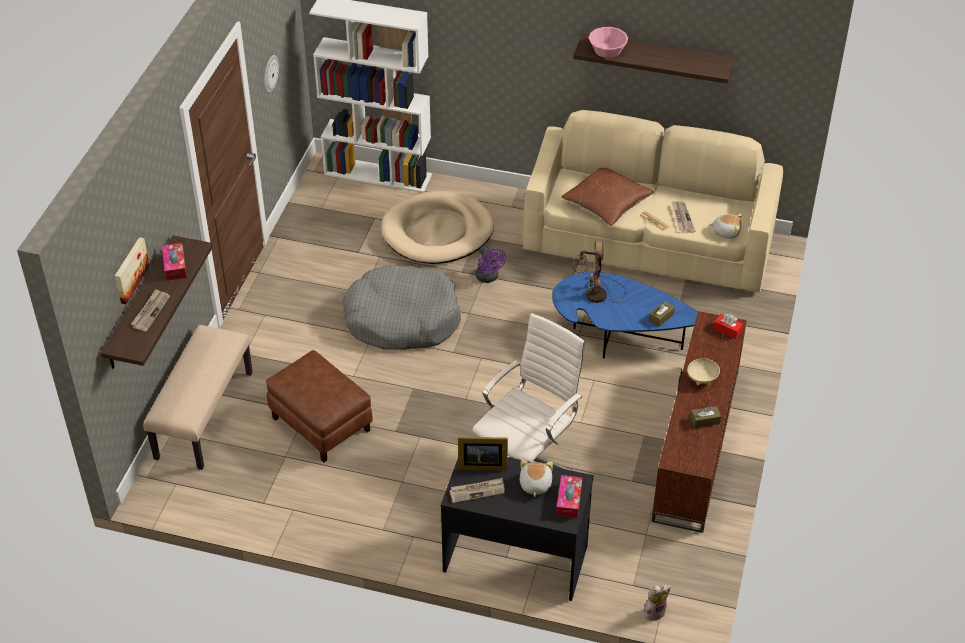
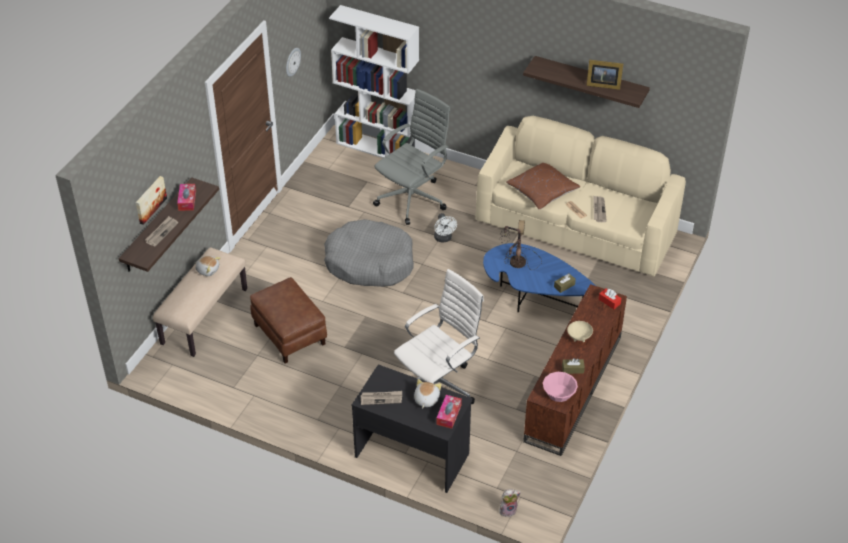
camera: 10 degrees right, 0 degrees up
beige dog bed [381,191,494,264] -> grey office chair [373,89,450,225]
picture frame [458,437,508,471] -> picture frame moved to [586,60,623,90]
purple fan [476,246,506,283] -> white fan [434,213,457,243]
pink bowl [589,27,628,58] -> pink bowl moved to [543,372,578,402]
plush toy [709,214,743,239] -> plush toy moved to [195,256,221,276]

